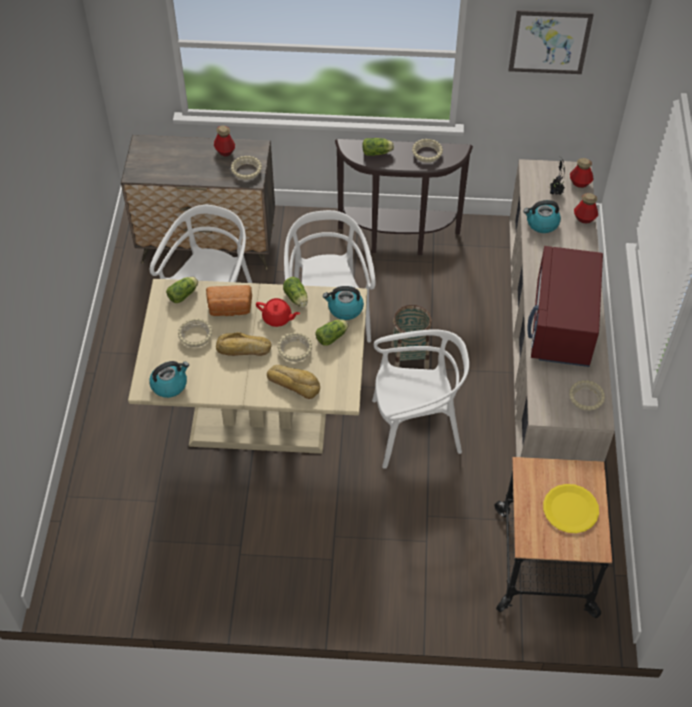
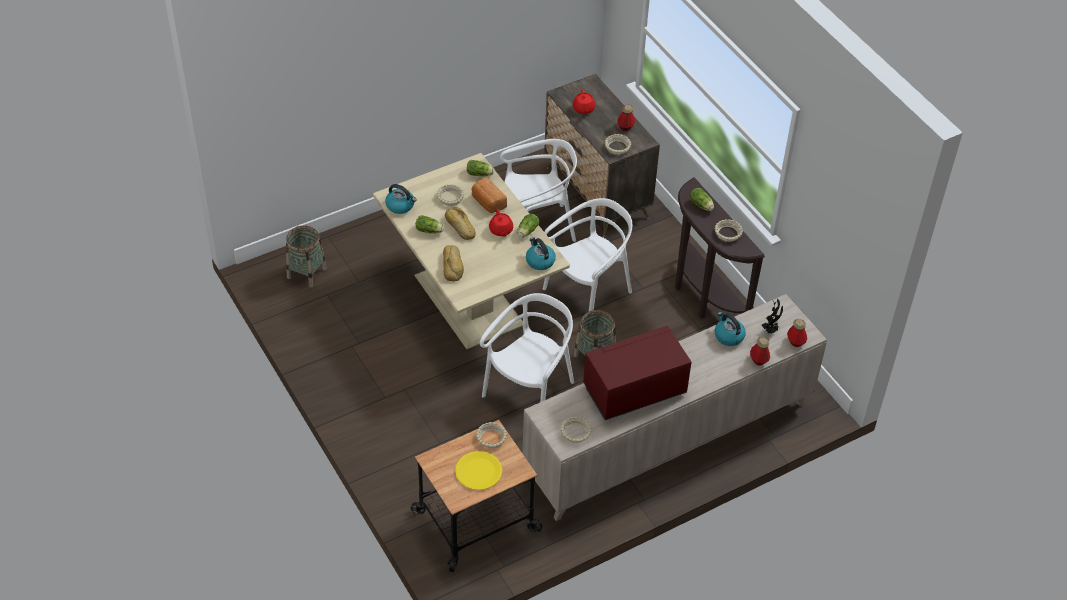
camera: 55 degrees right, 5 degrees down
beige bowl [277,332,312,362] -> beige bowl moved to [476,422,507,448]
lettuce [315,320,349,346] -> lettuce moved to [416,215,444,234]
white chair [372,329,469,469] -> white chair turned 105 degrees counterclockwise [480,293,574,402]
picture [508,10,594,74] -> none
none -> basket [286,226,327,288]
none -> red teapot [573,89,595,114]

